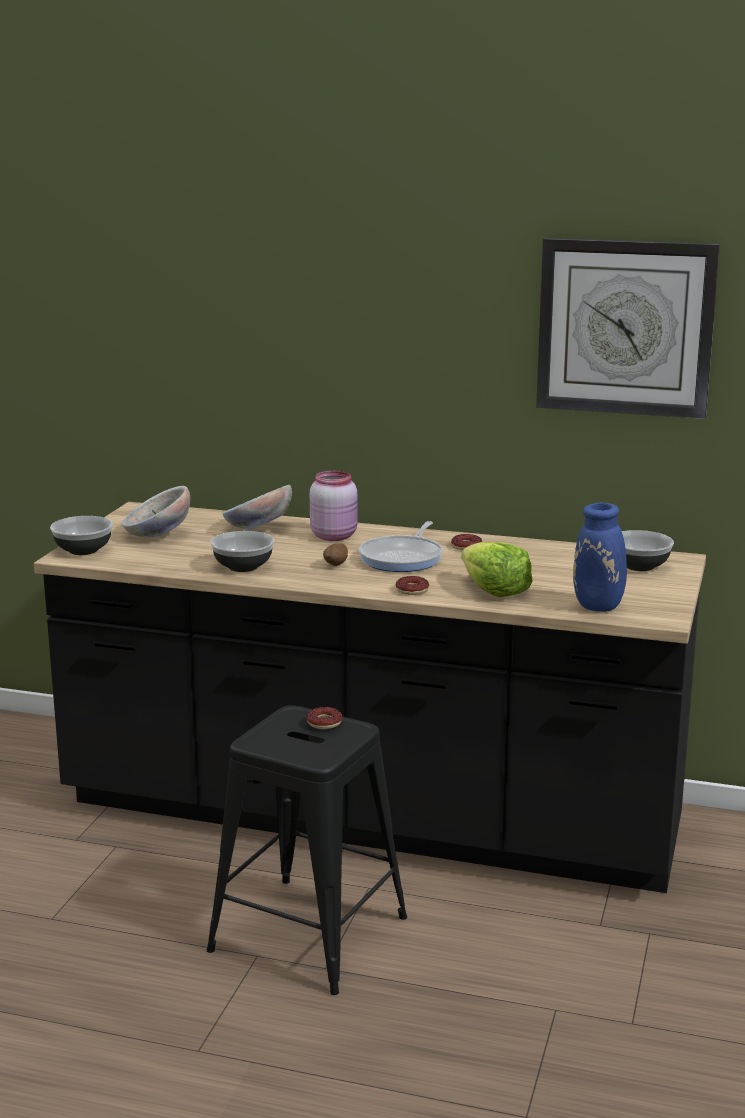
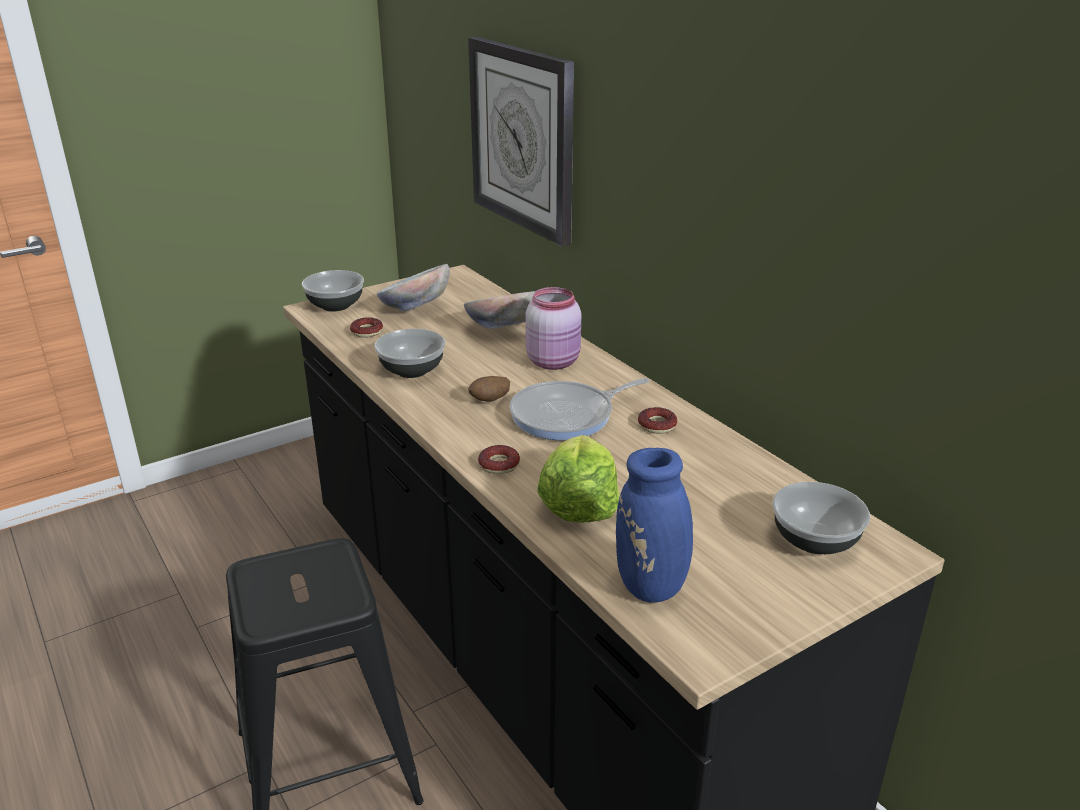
camera: 40 degrees right, 10 degrees up
donut [307,707,342,729] -> donut moved to [350,317,383,338]
wall clock [536,238,720,419] -> wall clock moved to [468,37,574,247]

